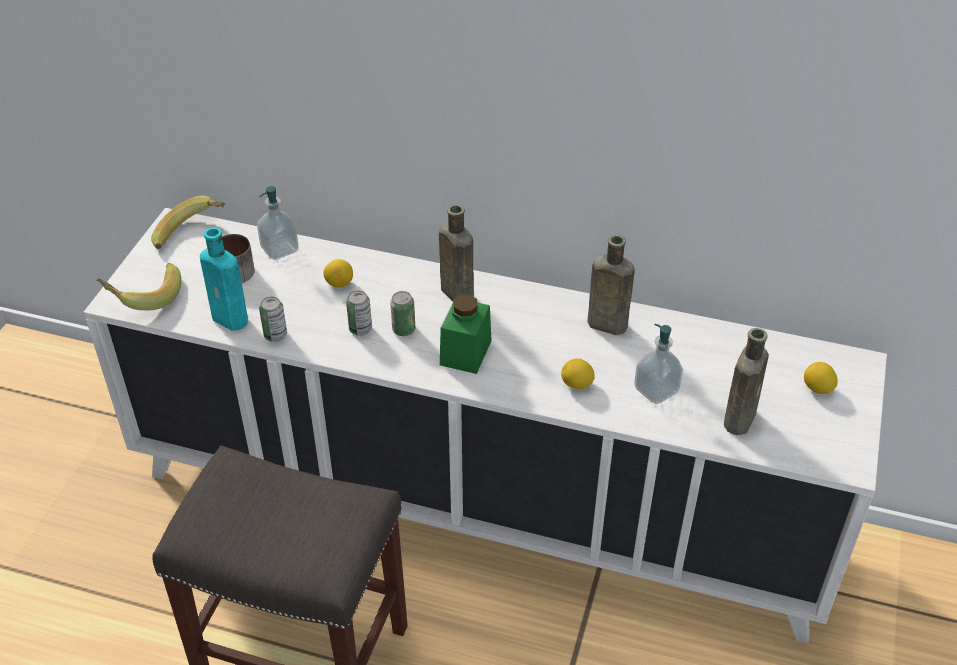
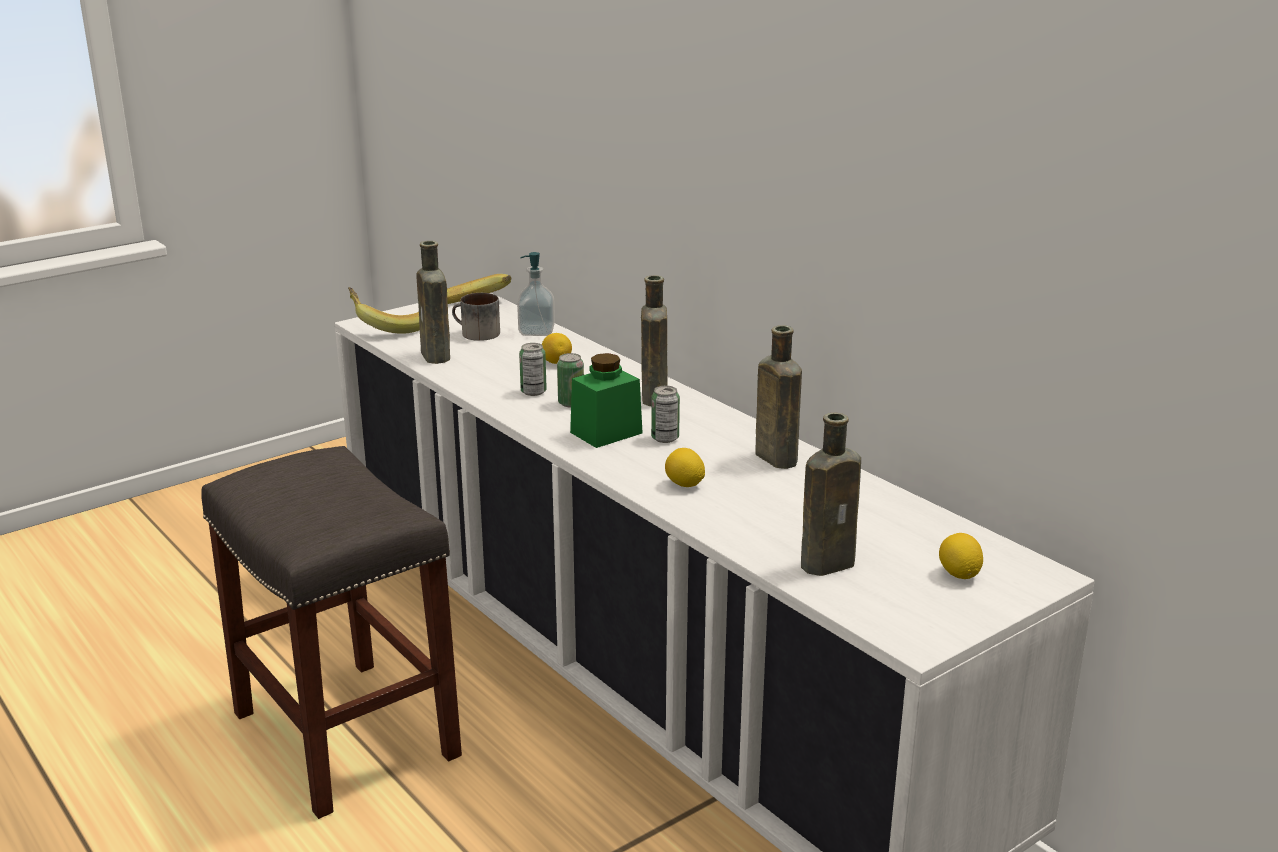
camera: 35 degrees right, 20 degrees down
turquoise bottle [200,228,248,331] -> brown bottle [416,241,450,364]
can [259,297,287,342] -> can moved to [651,386,680,443]
soap dispenser [634,324,683,404] -> none

